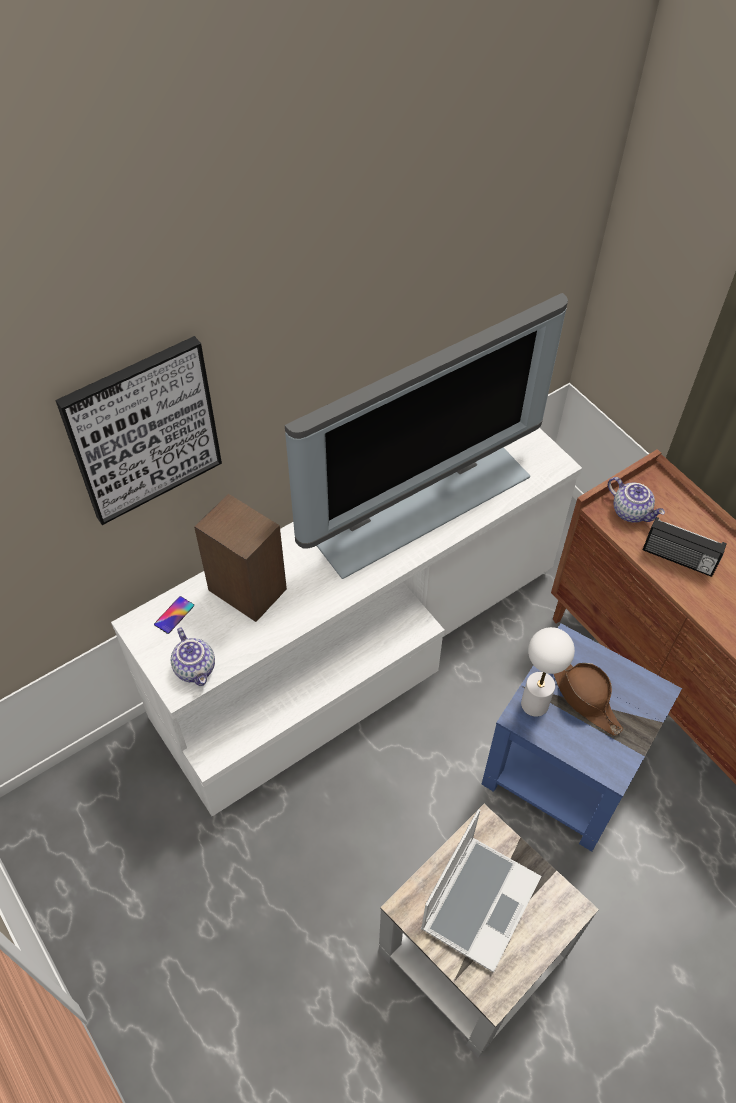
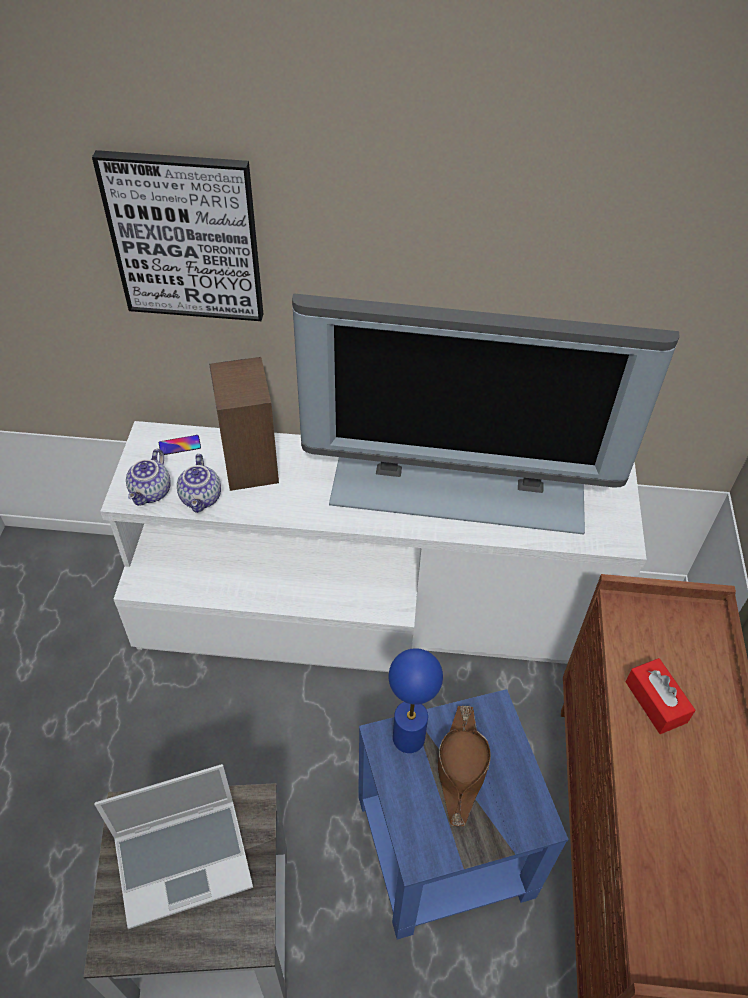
camera: 40 degrees right, 5 degrees down
white table lamp [521,627,575,717] -> blue table lamp [389,648,443,753]
teapot [608,477,665,523] -> teapot moved to [177,454,221,513]
radio [643,517,727,577] -> red tissue box [626,658,695,734]

